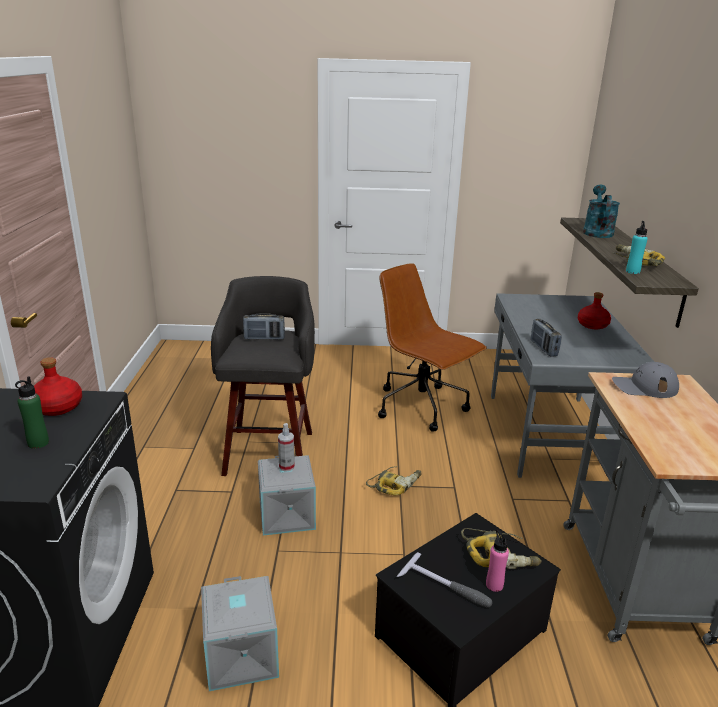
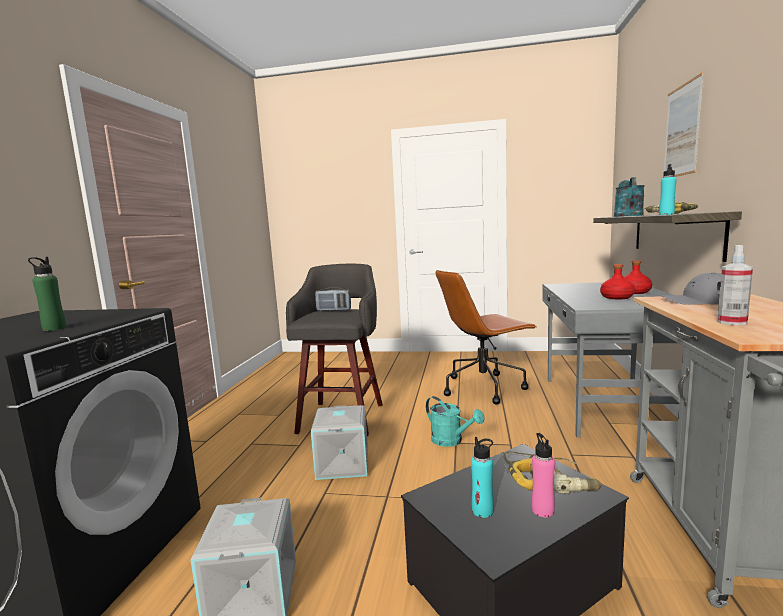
camera: 10 degrees right, 15 degrees down
red bottle [34,357,82,416] -> red bottle moved to [600,264,635,299]
spray bottle [278,423,295,472] -> spray bottle moved to [717,245,753,325]
power drill [366,466,422,496] -> turquoise watering can [426,396,485,447]
brown office chair [378,263,487,432] -> brown office chair turned 75 degrees counterclockwise [435,270,537,405]
hammer [396,552,492,608] -> turquoise bottle [471,437,494,518]
radio [531,319,562,357] -> none
none -> picture [664,72,704,177]

